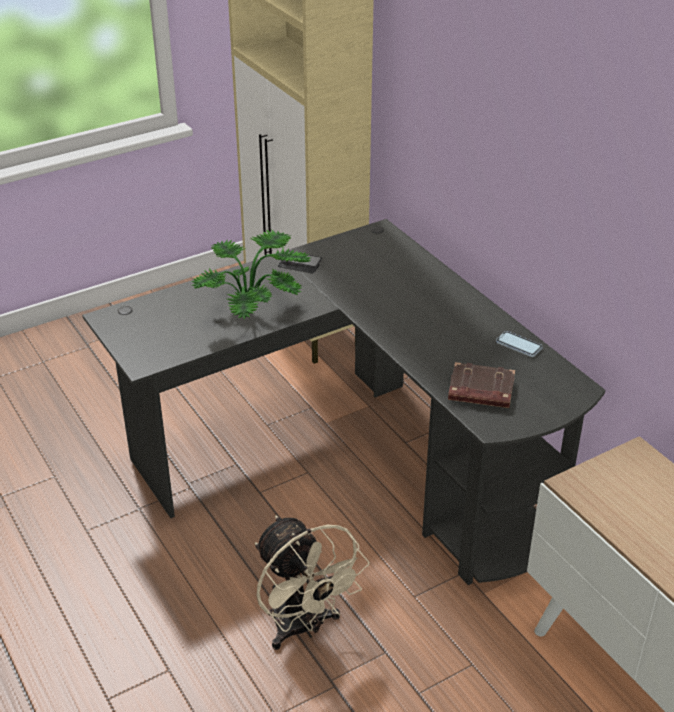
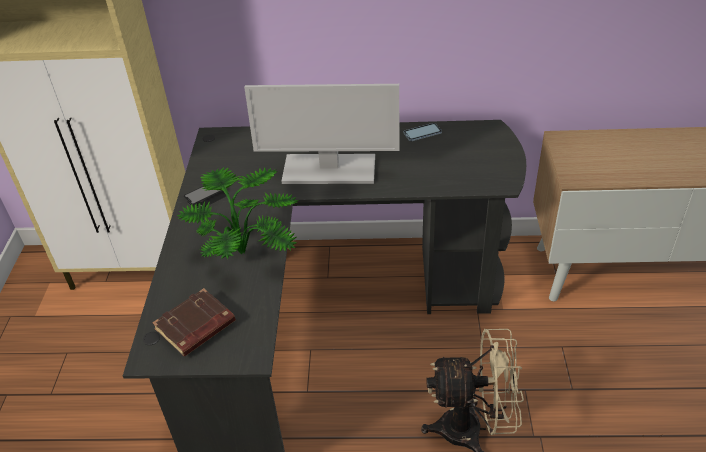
camera: 55 degrees left, 5 degrees up
brown book [448,362,515,408] -> brown book moved to [152,288,236,357]
none -> monitor [244,84,399,184]

